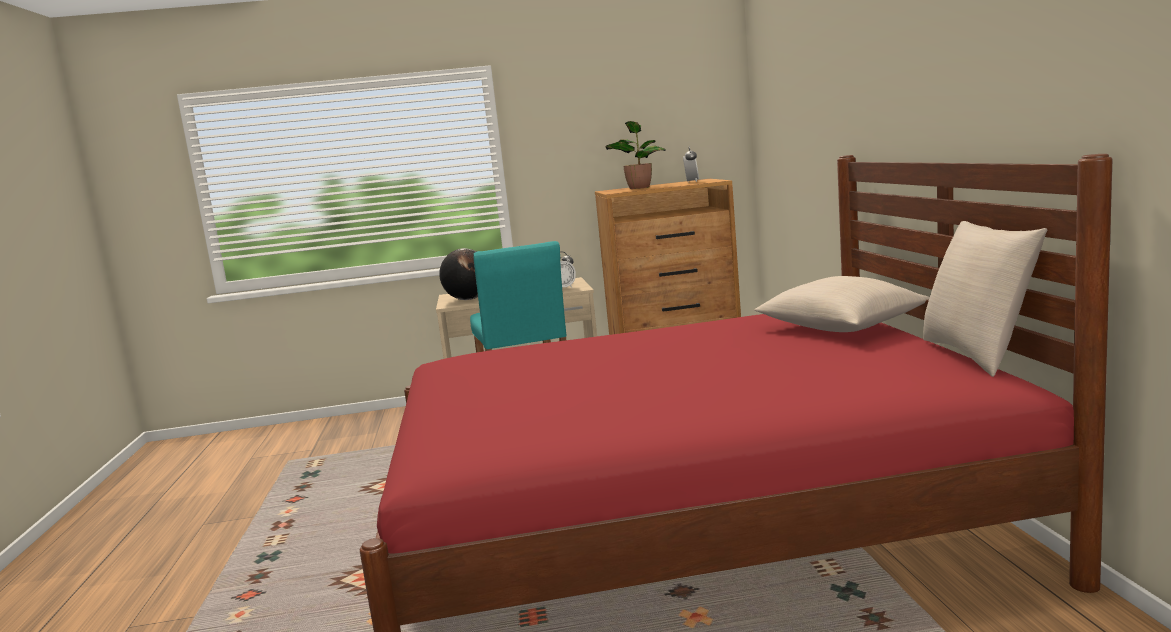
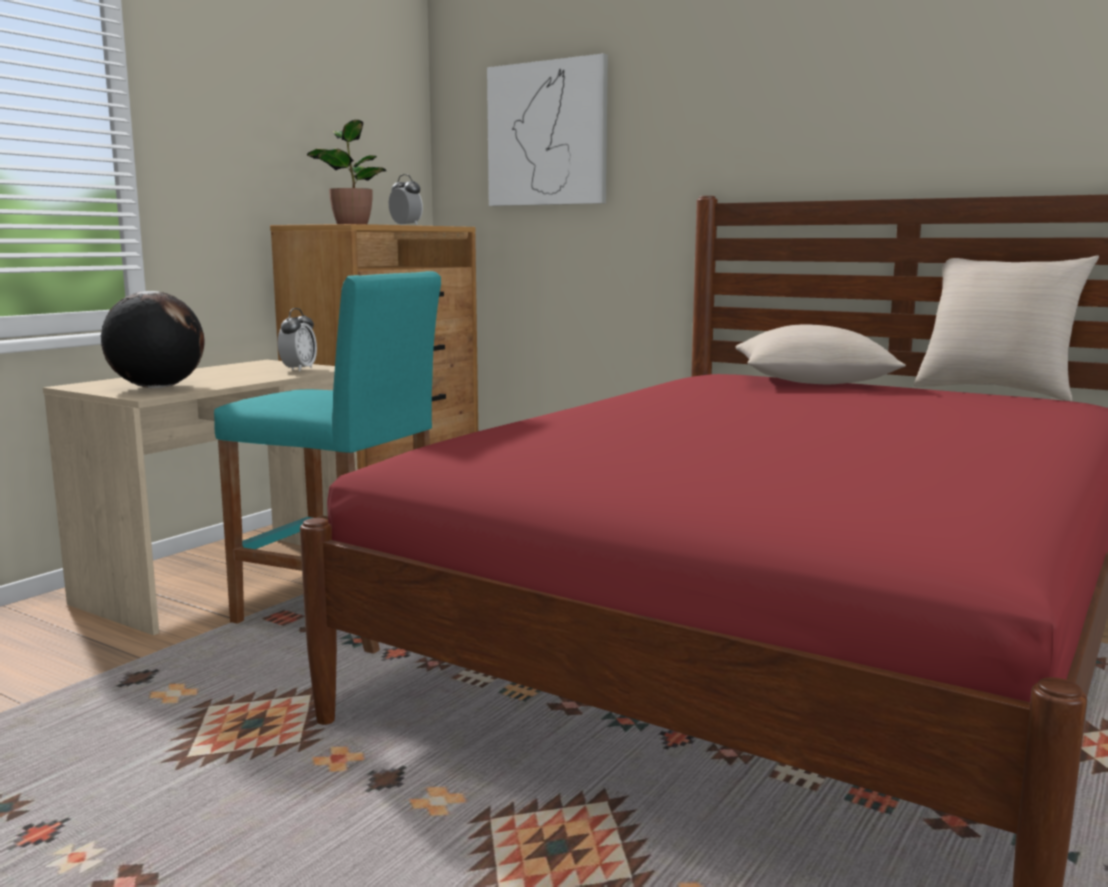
camera: 50 degrees left, 0 degrees up
none -> picture [487,53,608,206]

